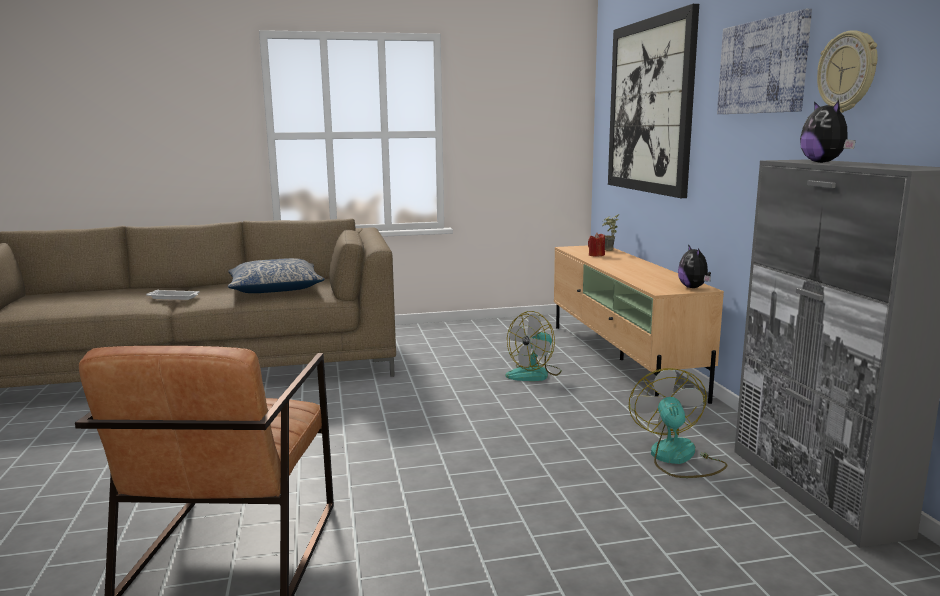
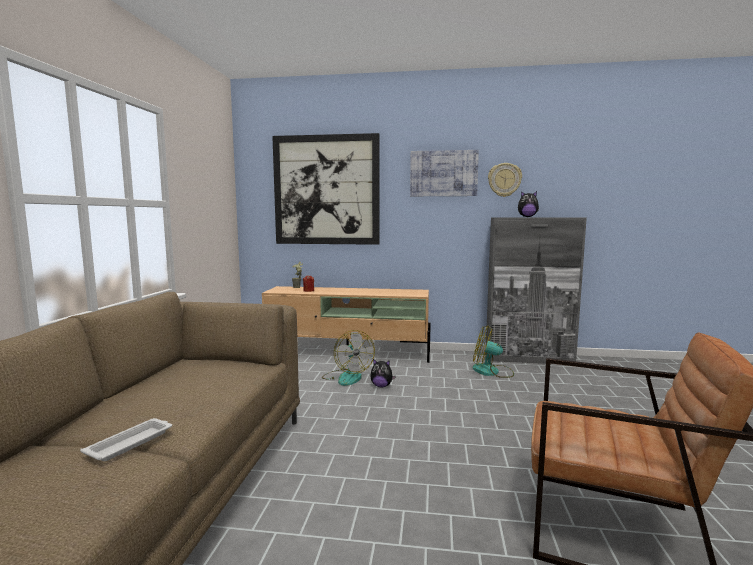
camera: 70 degrees left, 5 degrees down
pillow [228,258,325,293] -> none
plush toy [678,244,711,288] -> plush toy moved to [370,359,396,387]

